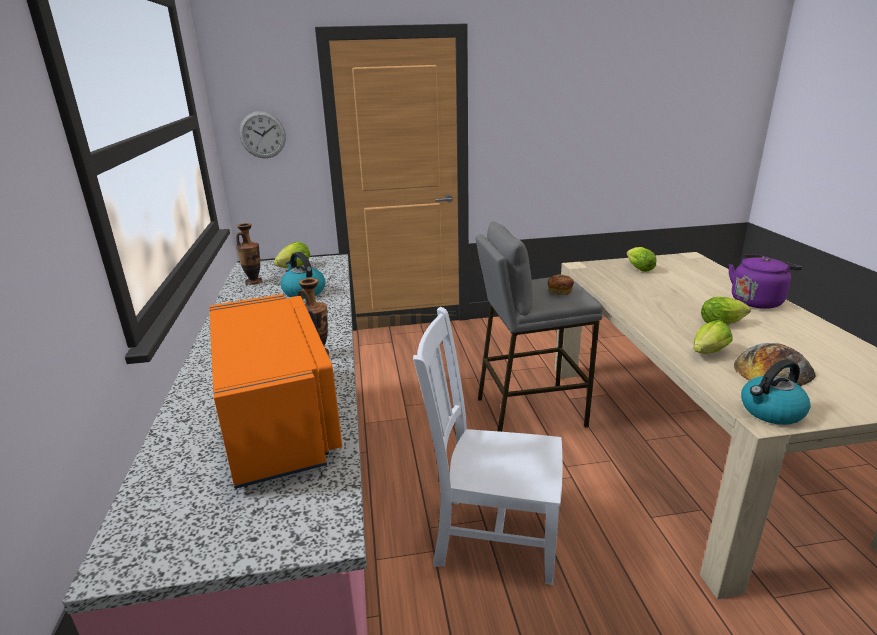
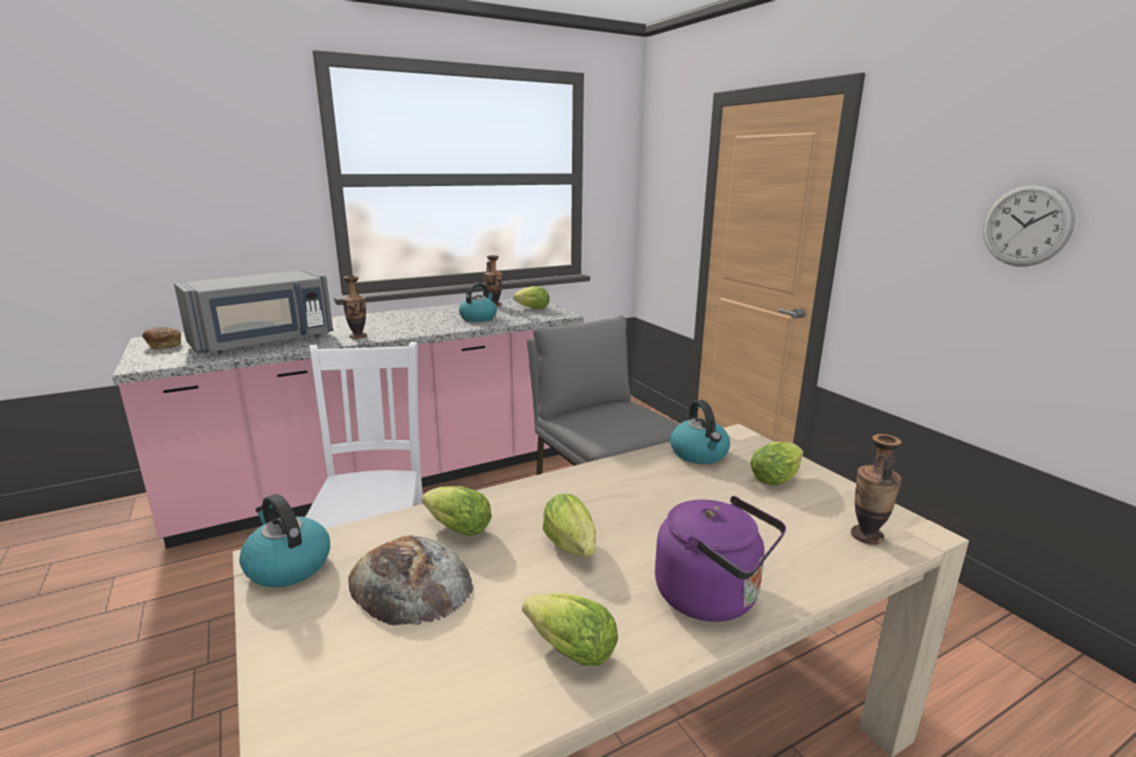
camera: 70 degrees right, 5 degrees down
orange microwave [209,294,342,489] -> grey microwave [174,270,333,354]
wall clock [239,111,286,158] -> wall clock moved to [983,183,1076,266]
bread [548,274,574,295] -> bread moved to [142,327,182,349]
none -> lettuce [522,593,618,666]
none -> kettle [670,400,730,464]
none -> vase [851,434,902,545]

